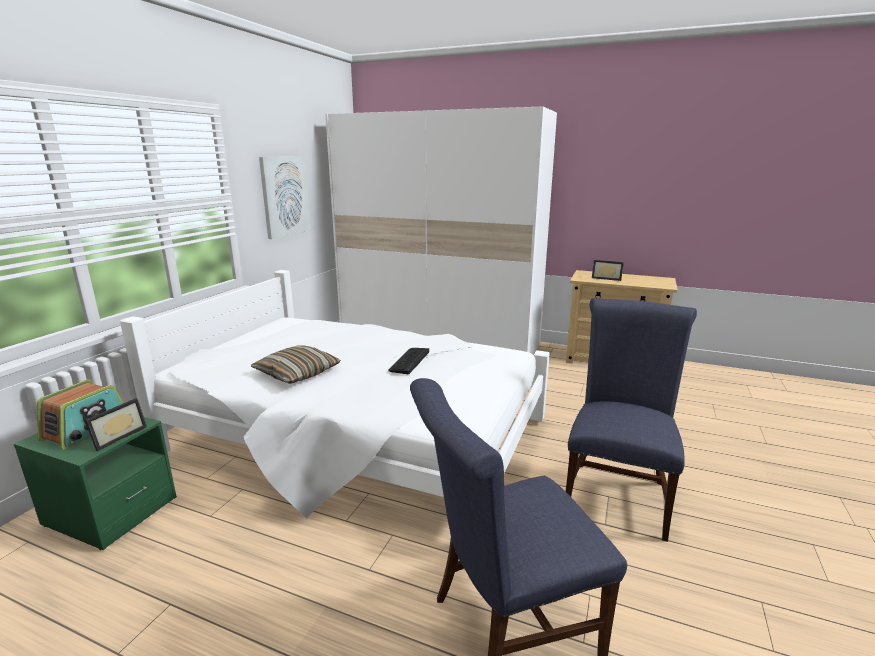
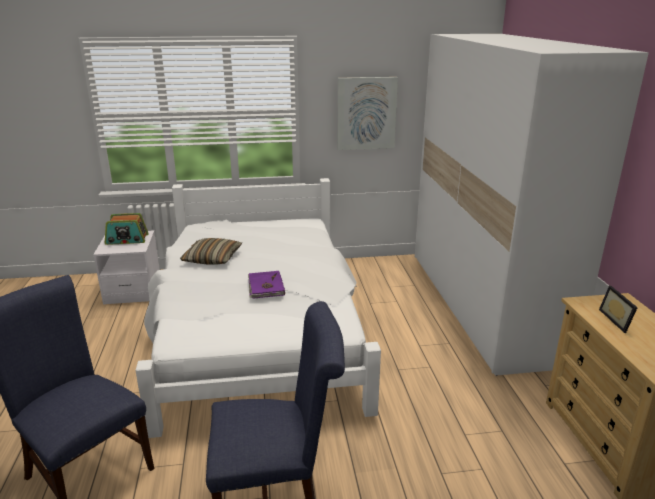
camera: 60 degrees right, 5 degrees up
green nightstand [14,417,177,550] -> white nightstand [93,230,160,305]
picture frame [85,398,147,451] -> none
keyboard [389,348,429,374] -> purple book [248,271,285,299]

